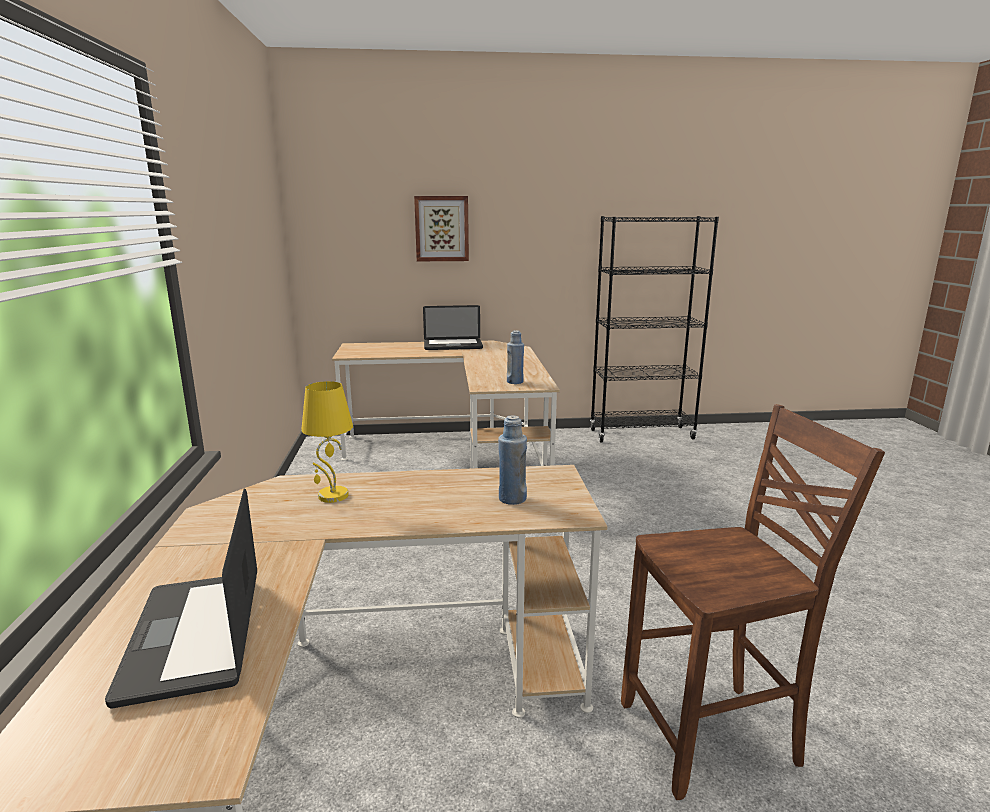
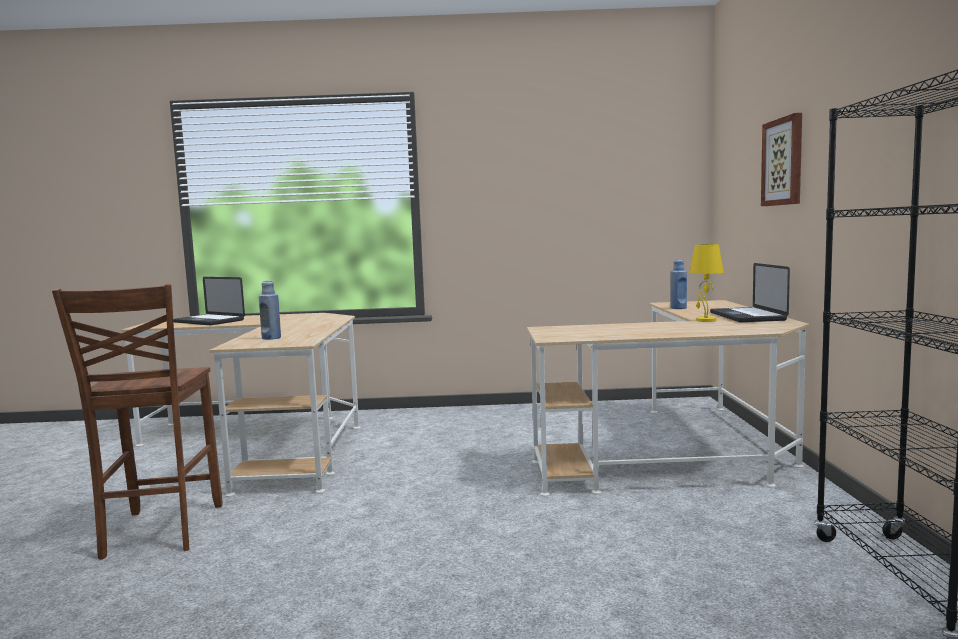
camera: 95 degrees right, 10 degrees down
laptop [105,489,257,708] -> laptop turned 135 degrees counterclockwise [173,277,245,325]
yellow table lamp [301,381,353,503] -> yellow table lamp moved to [690,244,724,322]
blue bottle [507,330,524,384] -> blue bottle moved to [670,259,687,309]

